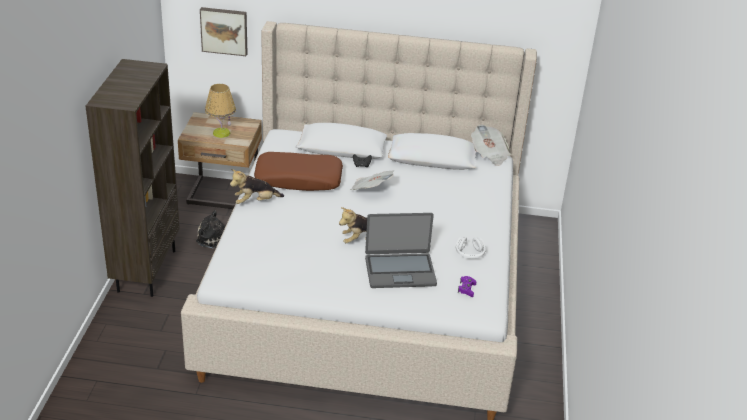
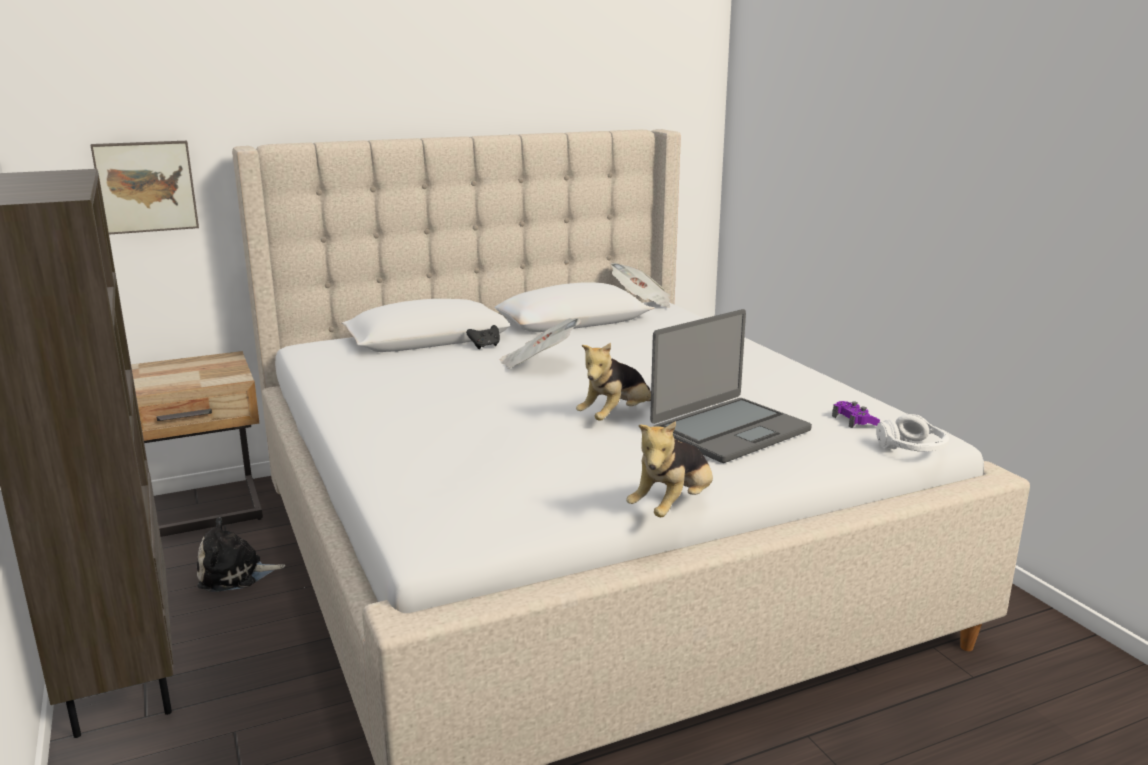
camera: 30 degrees left, 15 degrees down
table lamp [205,84,236,138] -> none
plush toy [230,169,284,204] -> plush toy moved to [626,421,713,517]
brown pillow [254,152,343,191] -> none
white headphones [455,237,486,259] -> white headphones moved to [876,414,949,452]

